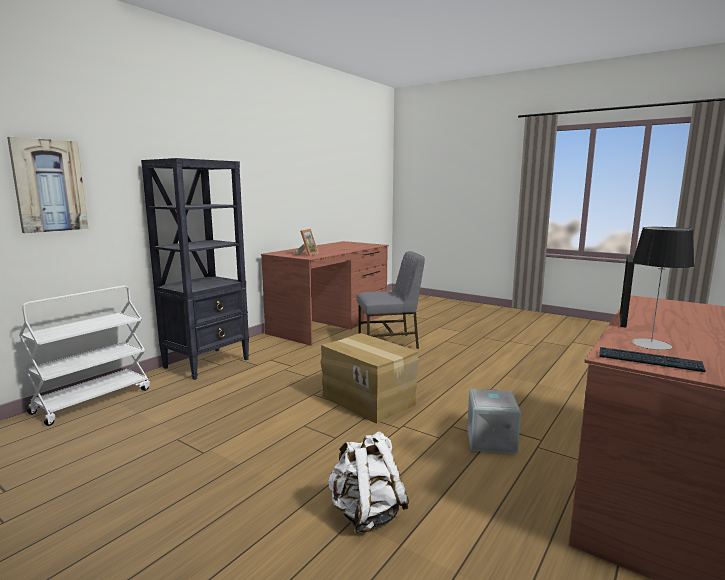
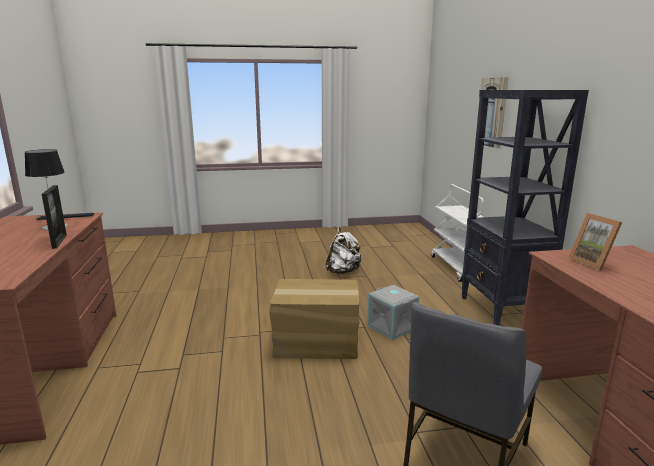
camera: 135 degrees right, 5 degrees up
white backpack [328,431,409,533] -> white backpack moved to [326,228,362,274]
grey storage box [467,389,521,454] -> grey storage box moved to [367,285,419,340]

